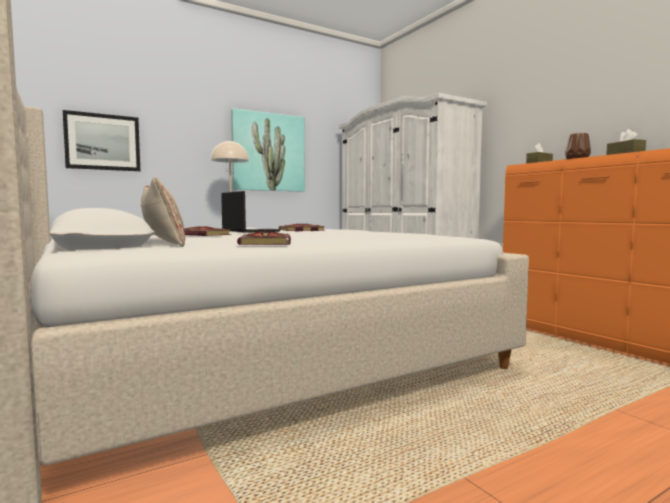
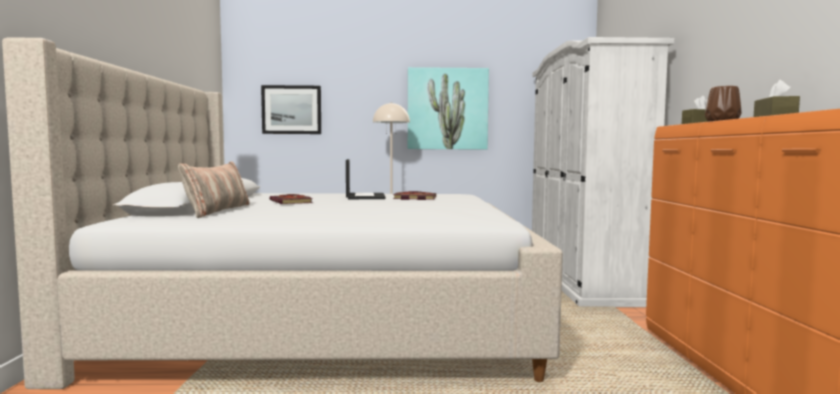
camera: 30 degrees right, 0 degrees up
book [237,231,291,245] -> none

